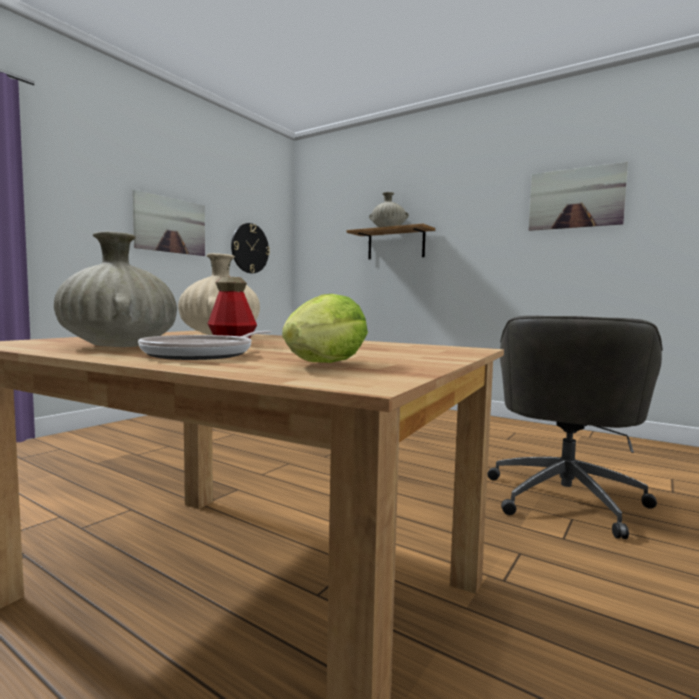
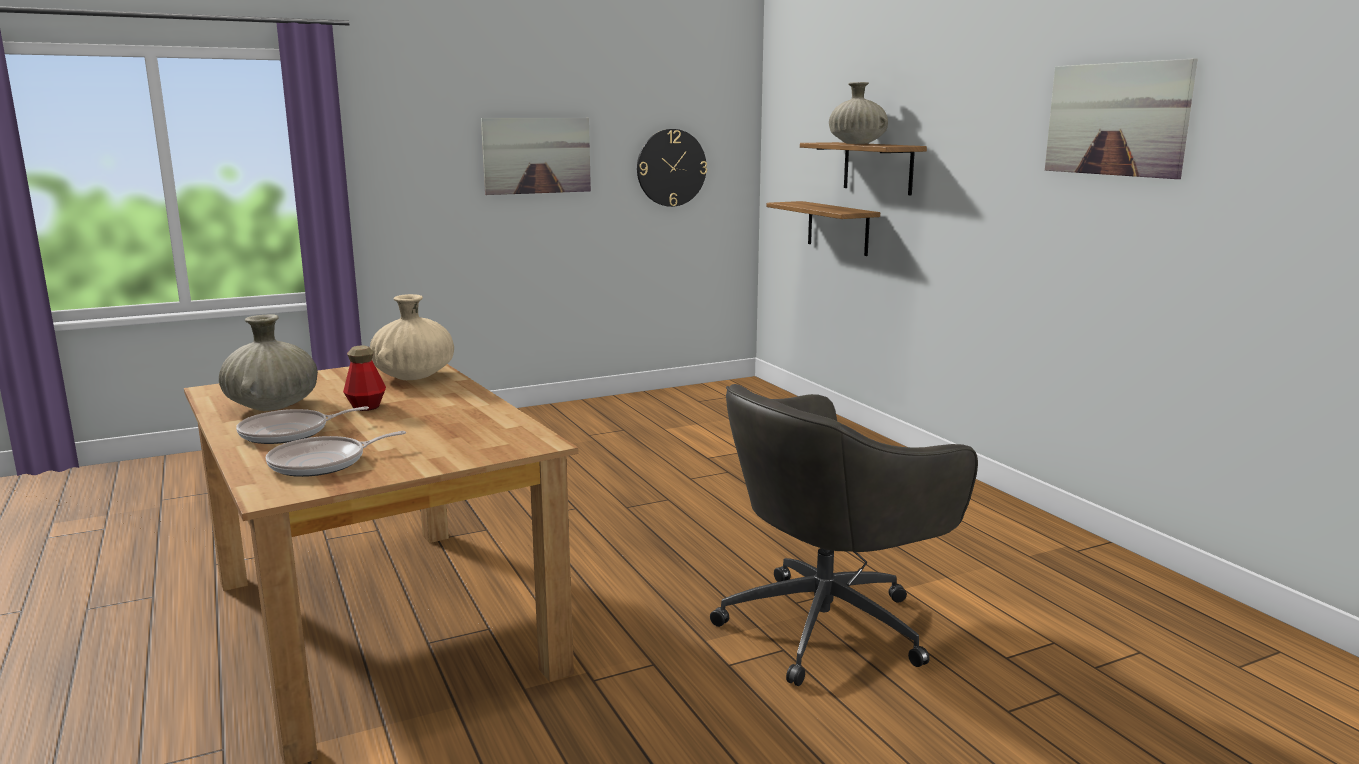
camera: 30 degrees right, 10 degrees up
lettuce [282,294,368,363] -> frying pan [266,431,406,477]
none -> shelf [766,201,880,256]

